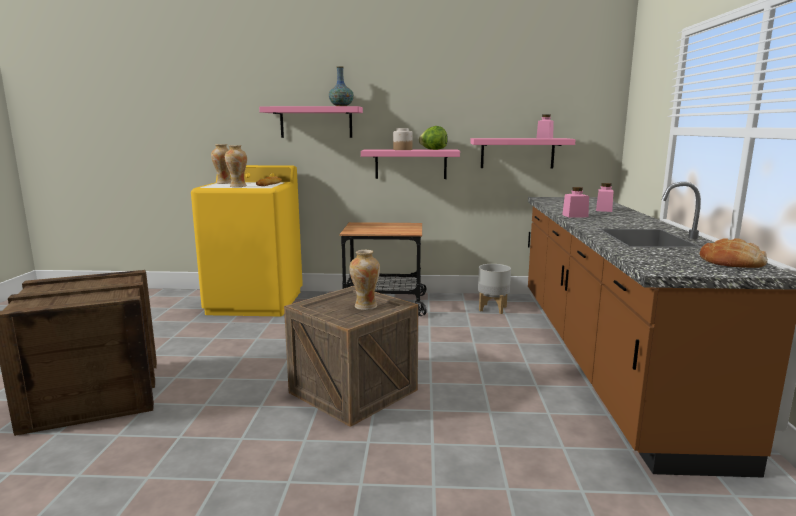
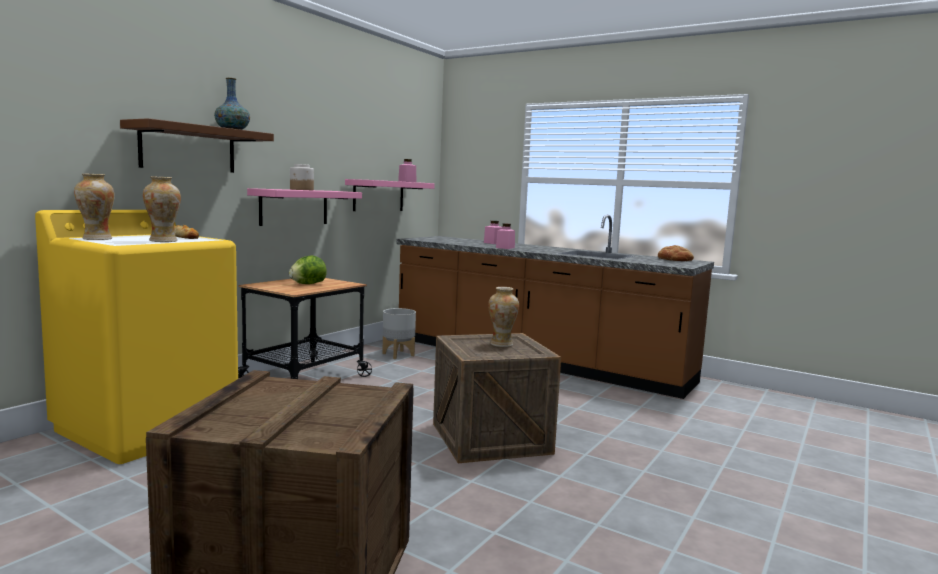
camera: 60 degrees left, 5 degrees down
pink shelf [259,106,363,138] -> brown shelf [120,118,274,173]
lettuce [419,126,448,150] -> lettuce moved to [289,256,327,284]

